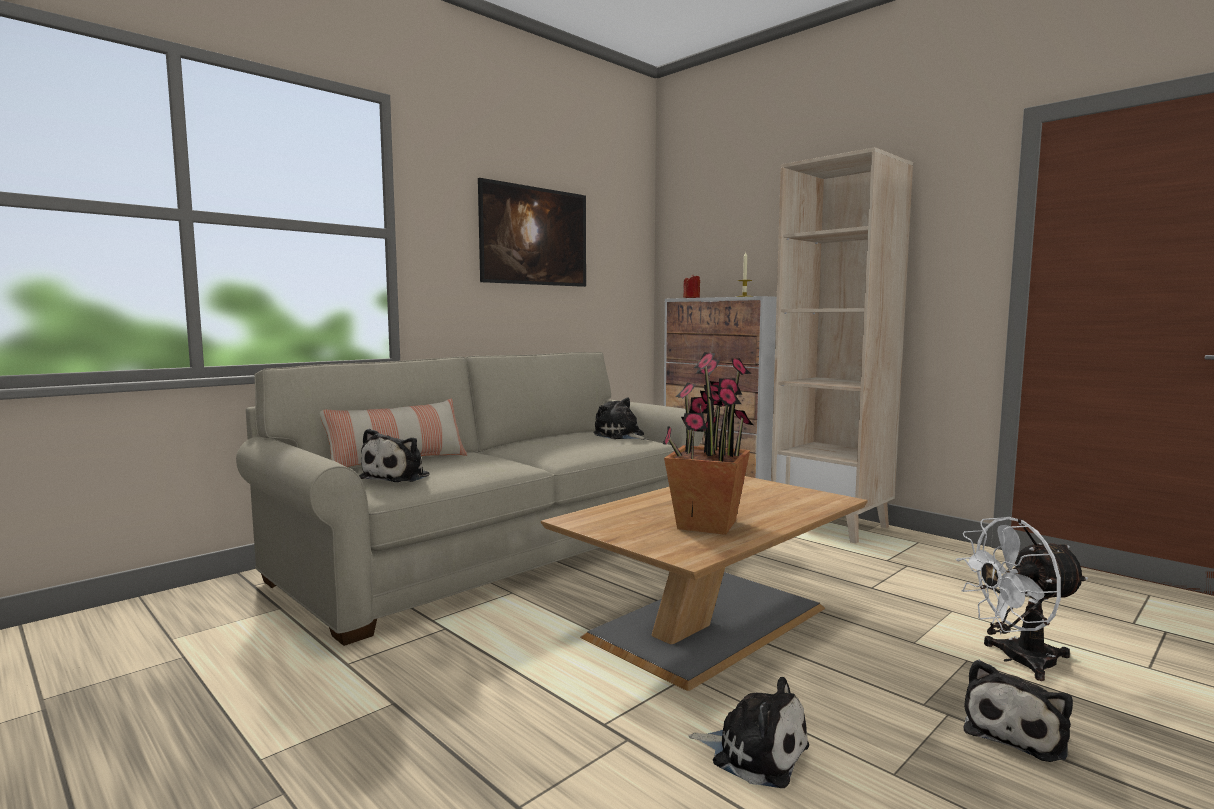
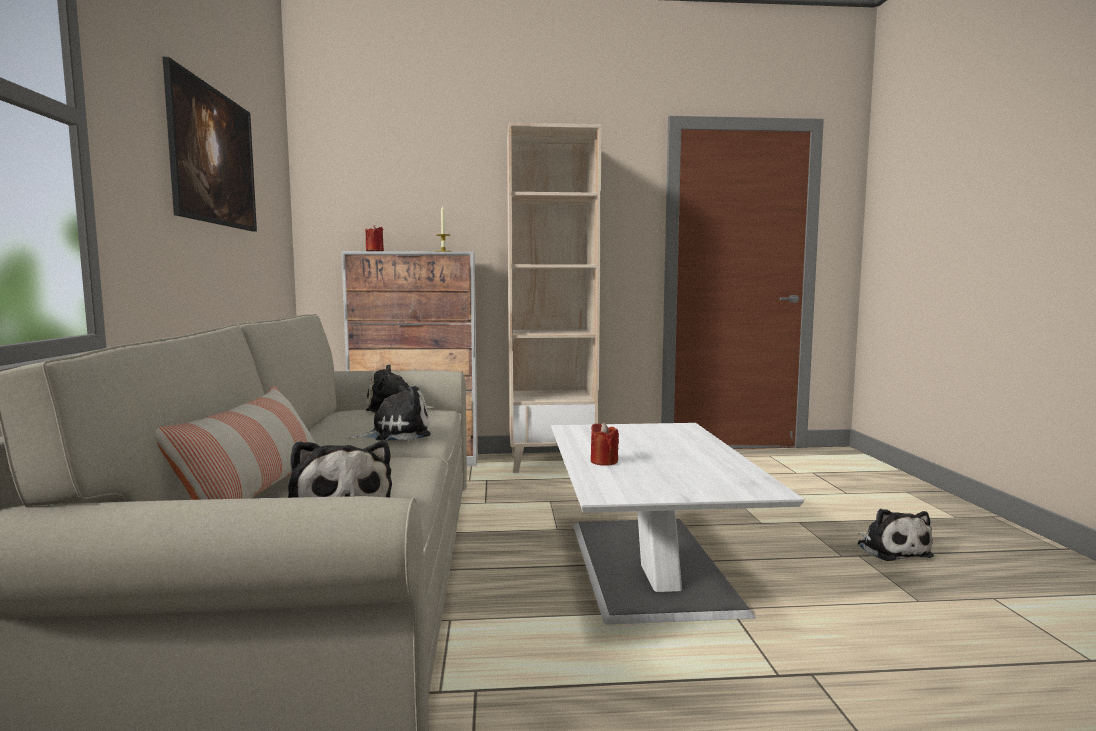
camera: 50 degrees left, 0 degrees up
brown coffee table [541,476,868,691] -> white coffee table [551,423,804,625]
potted plant [663,352,753,535] -> none
plush toy [689,677,809,788] -> plush toy moved to [348,385,431,441]
white fan [956,517,1088,681] -> none
none -> red candle [591,422,619,465]

